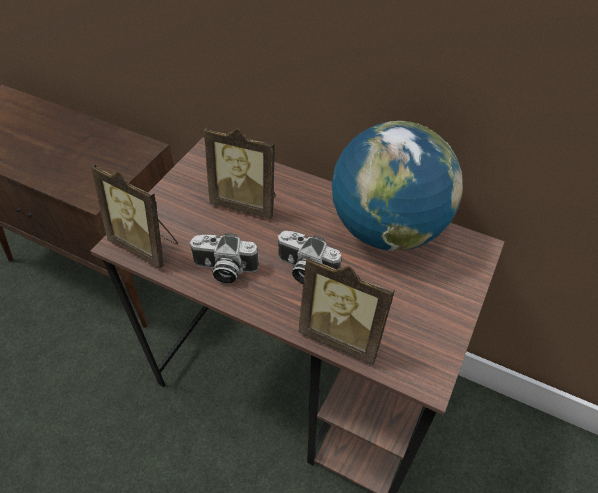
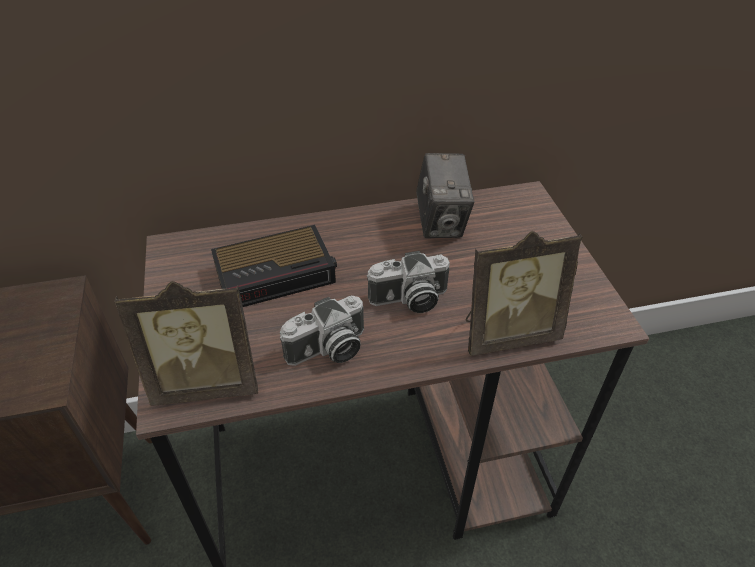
camera: 40 degrees left, 5 degrees down
picture frame [204,128,276,219] -> alarm clock [211,225,337,307]
globe [332,121,463,251] -> camera [416,153,475,238]

